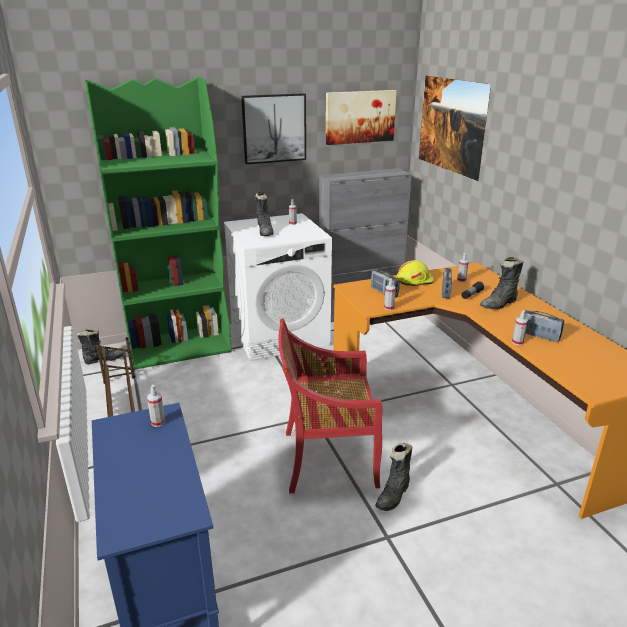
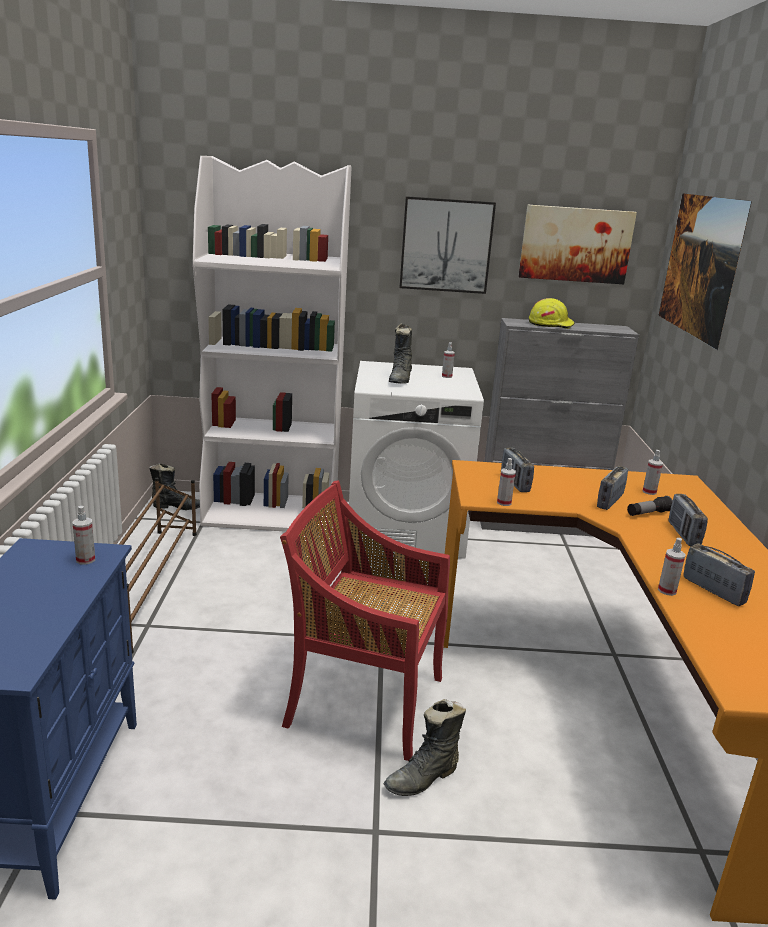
camera: 20 degrees right, 5 degrees down
green bookcase [85,77,232,370] -> white bookcase [193,156,352,534]
yellow hard hat [397,260,434,286] -> yellow hard hat moved to [529,298,575,329]
black boot [480,256,523,310] -> radio [668,494,708,546]

